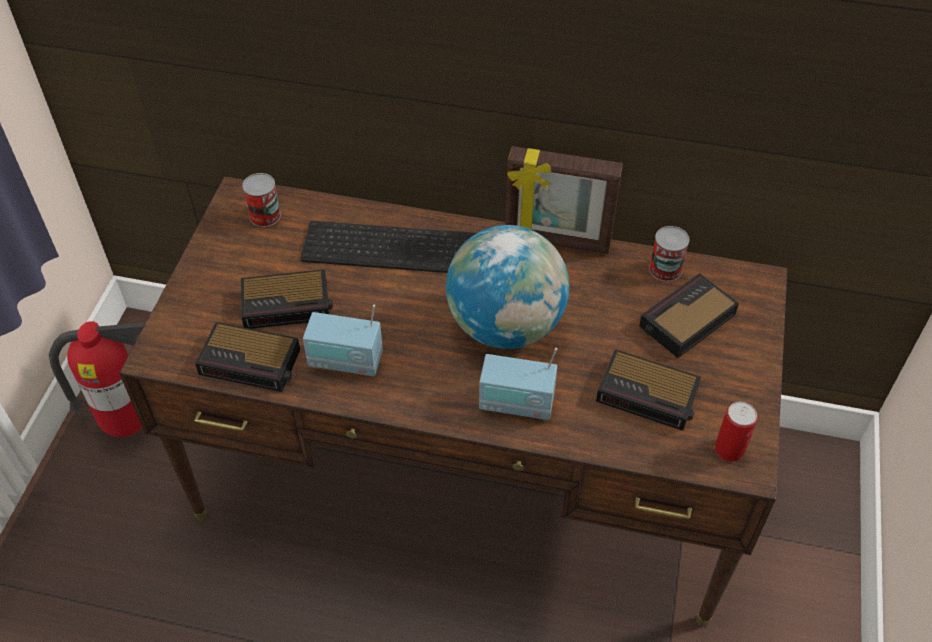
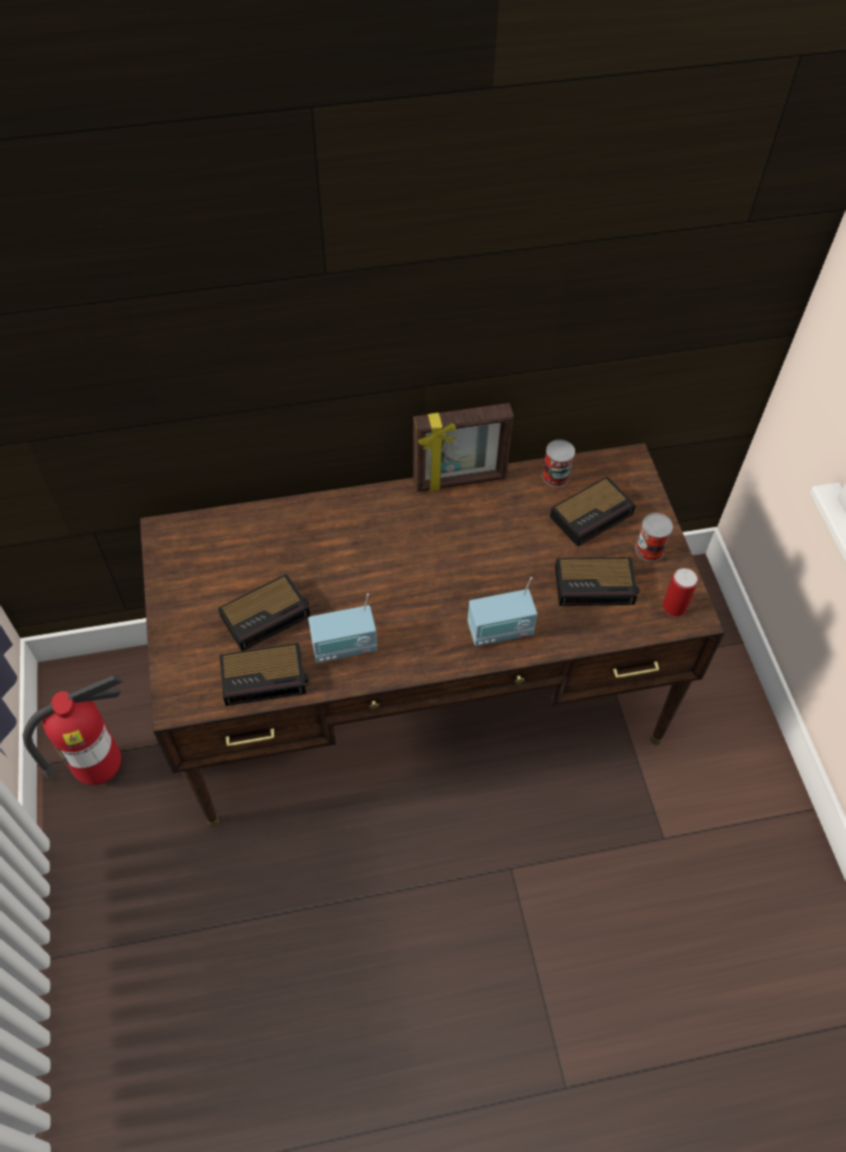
camera: 25 degrees left, 5 degrees up
can [242,173,281,227] -> can moved to [635,513,673,561]
keyboard [301,221,477,273] -> none
globe [446,225,569,349] -> none
alarm clock [639,273,739,358] -> alarm clock turned 150 degrees counterclockwise [550,476,636,547]

